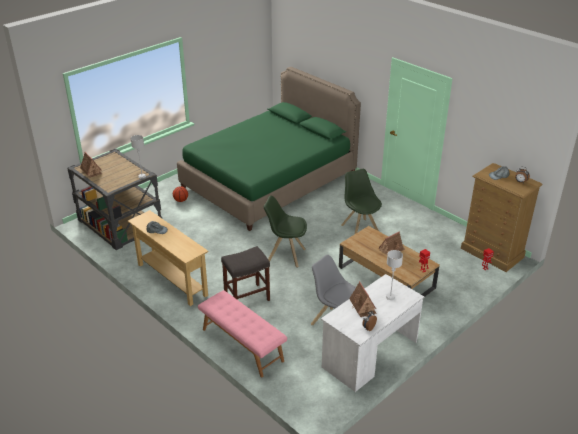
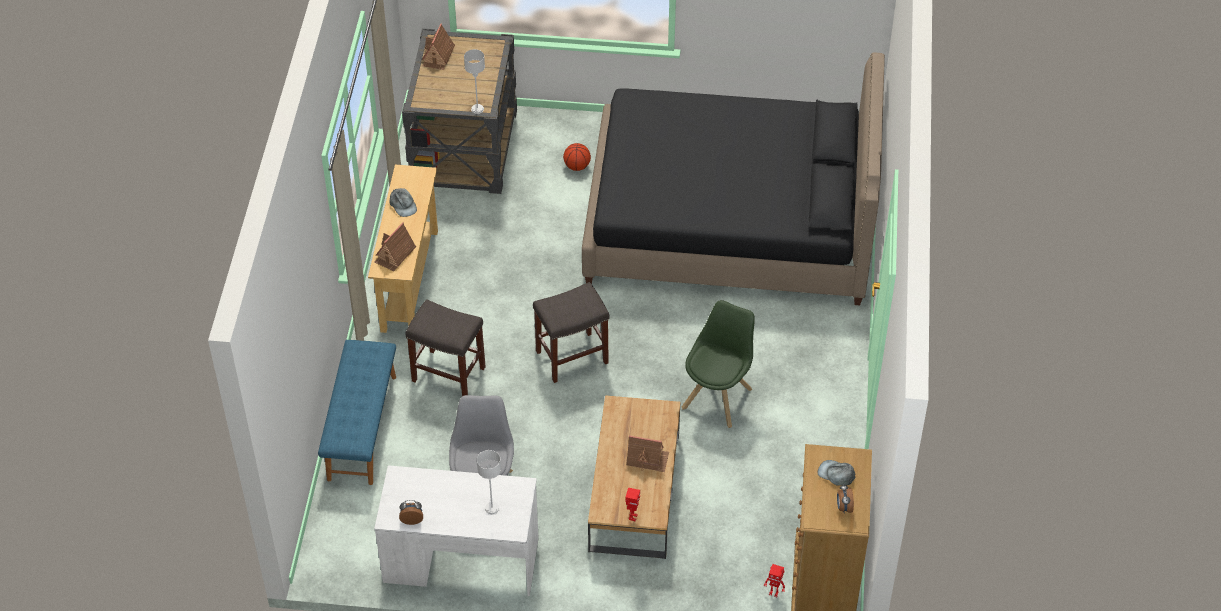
camera: 50 degrees right, 15 degrees up
green bed [177,67,361,231] -> black bed [582,53,885,305]
pink bench [198,290,287,377] -> blue bench [318,340,396,485]
green chair [264,195,307,268] -> grey stool [533,282,609,383]
toy house [349,281,377,317] -> toy house moved to [375,222,416,272]

